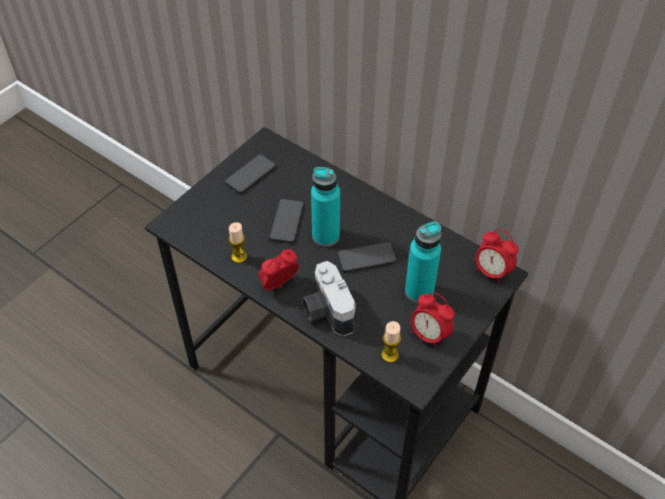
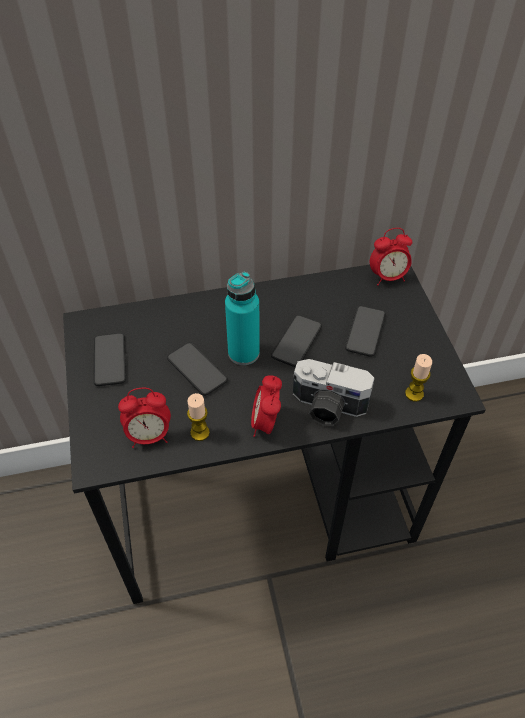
camera: 50 degrees left, 0 degrees up
turquoise bottle [405,222,442,303] -> phone [345,306,386,357]
alarm clock [411,292,455,350] -> alarm clock moved to [118,388,171,448]

